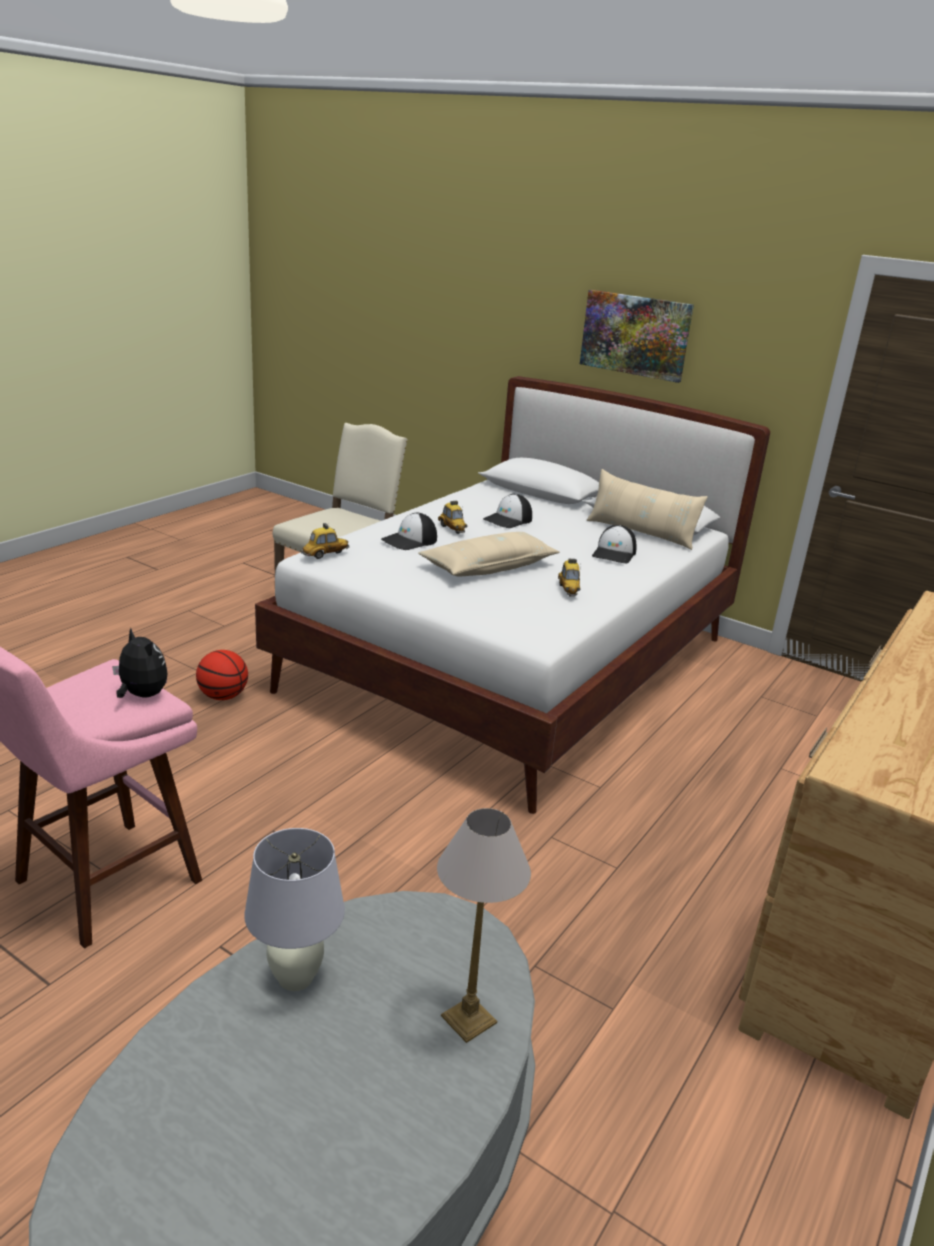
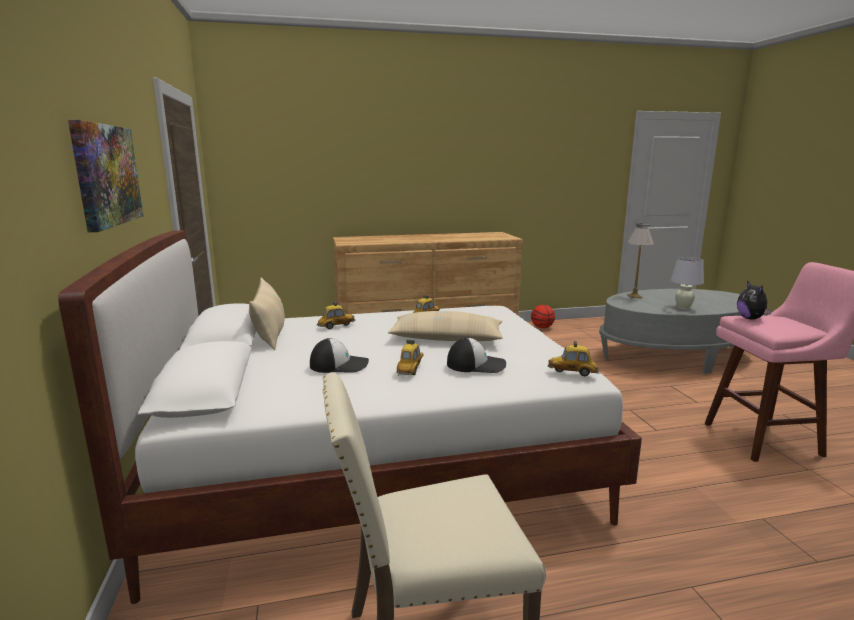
camera: 135 degrees left, 10 degrees down
basketball [196,650,248,700] -> basketball moved to [531,305,555,328]
cap [592,525,637,563] -> toy car [317,302,355,329]

